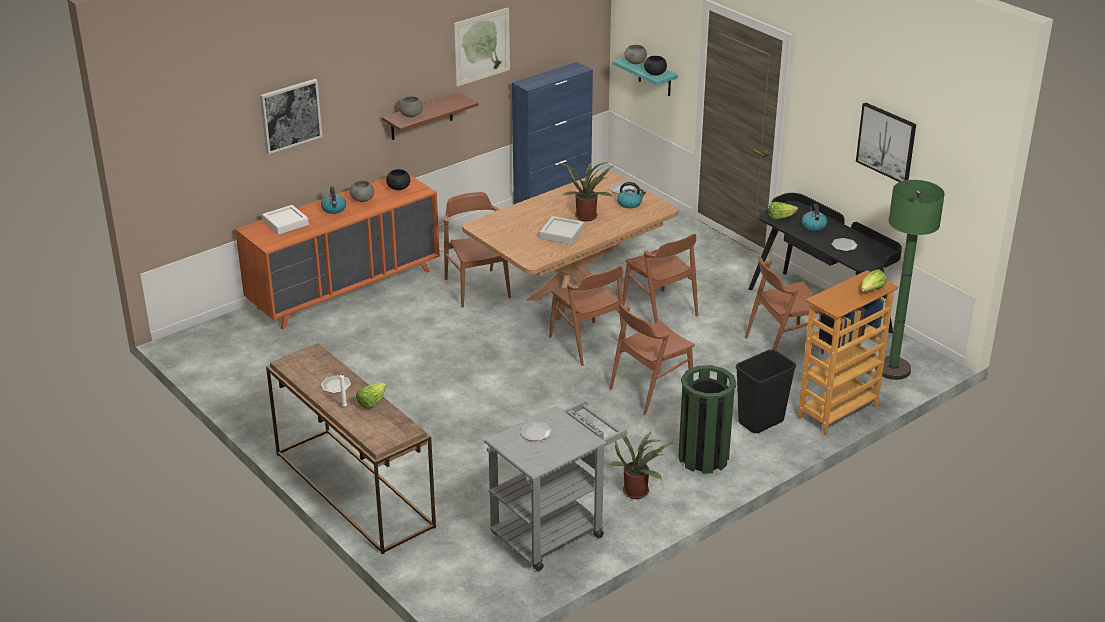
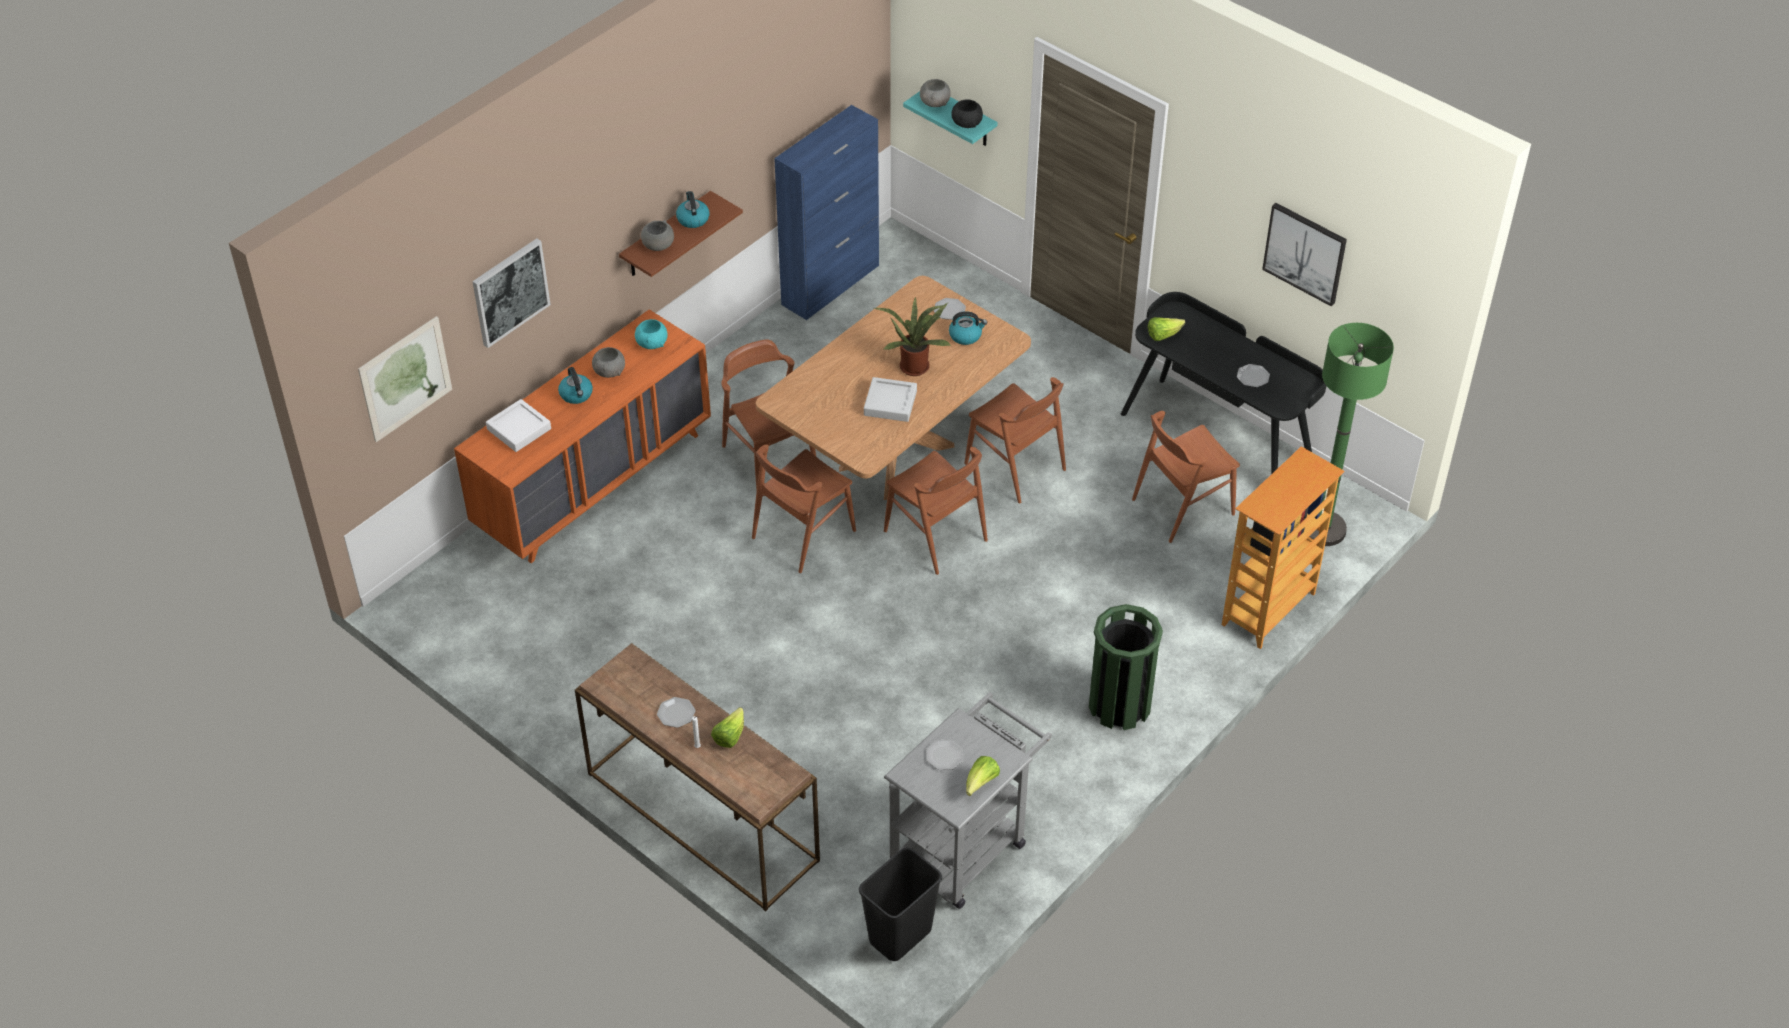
camera: 10 degrees left, 15 degrees up
black bowl [386,169,410,190] -> turquoise bowl [635,319,668,349]
picture [454,8,510,87] -> picture moved to [358,316,452,442]
brown chair [609,305,694,415] -> brown chair moved to [752,445,856,573]
potted plant [609,431,671,499] -> none
black trash can [736,349,796,433] -> black trash can moved to [859,848,942,961]
kettle [802,203,827,231] -> kettle moved to [676,191,709,228]
lettuce [861,270,887,292] -> lettuce moved to [966,756,1000,796]

